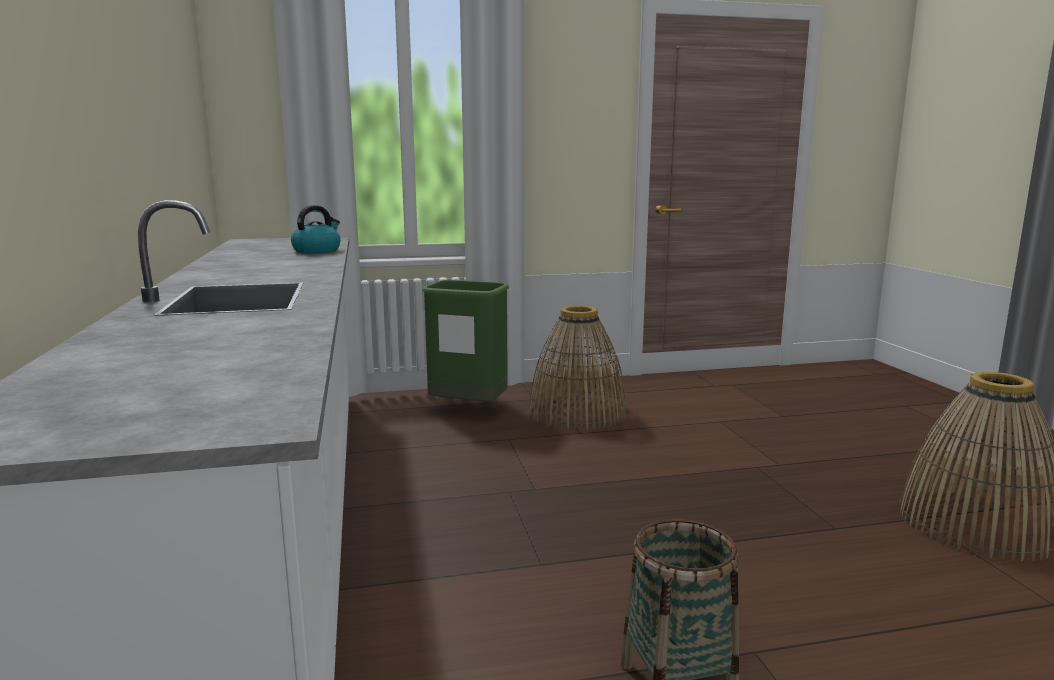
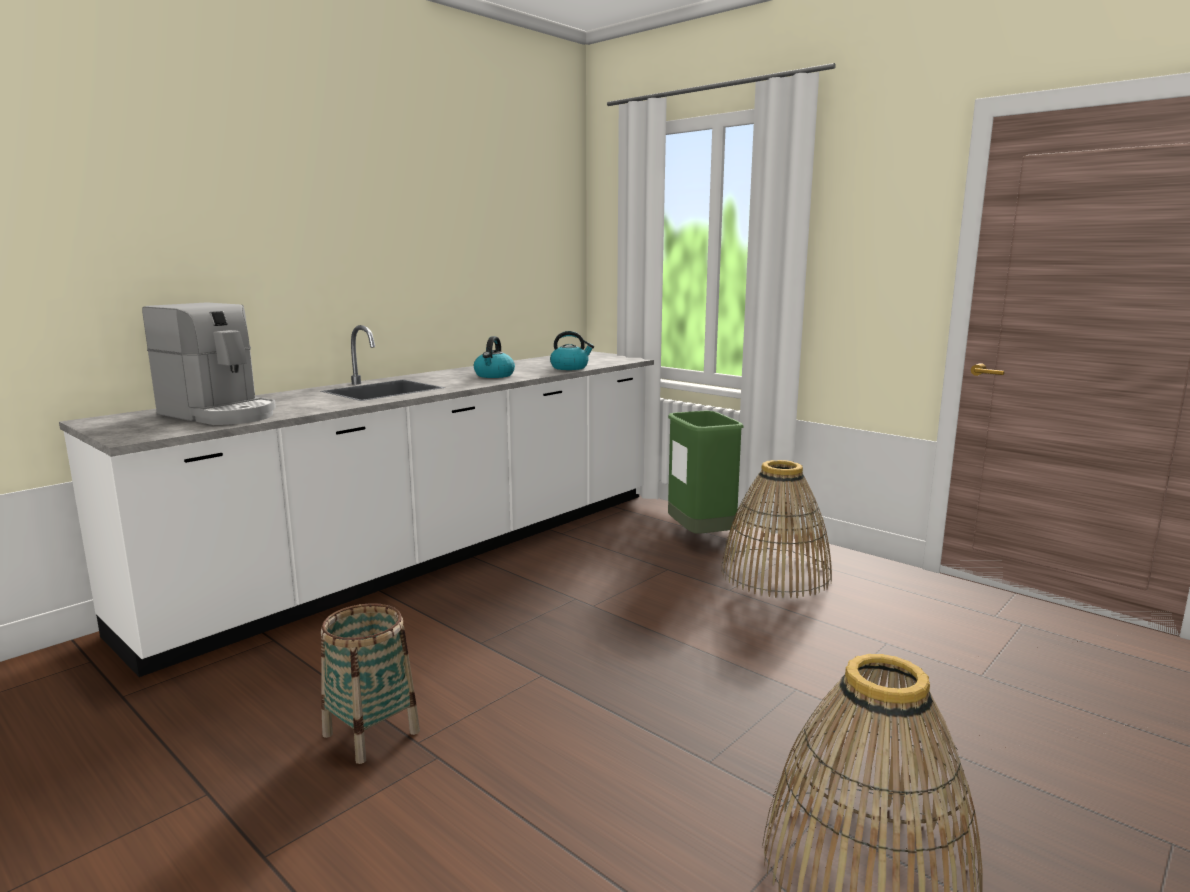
camera: 55 degrees right, 0 degrees up
none -> coffee machine [142,302,276,425]
none -> kettle [474,336,515,378]

